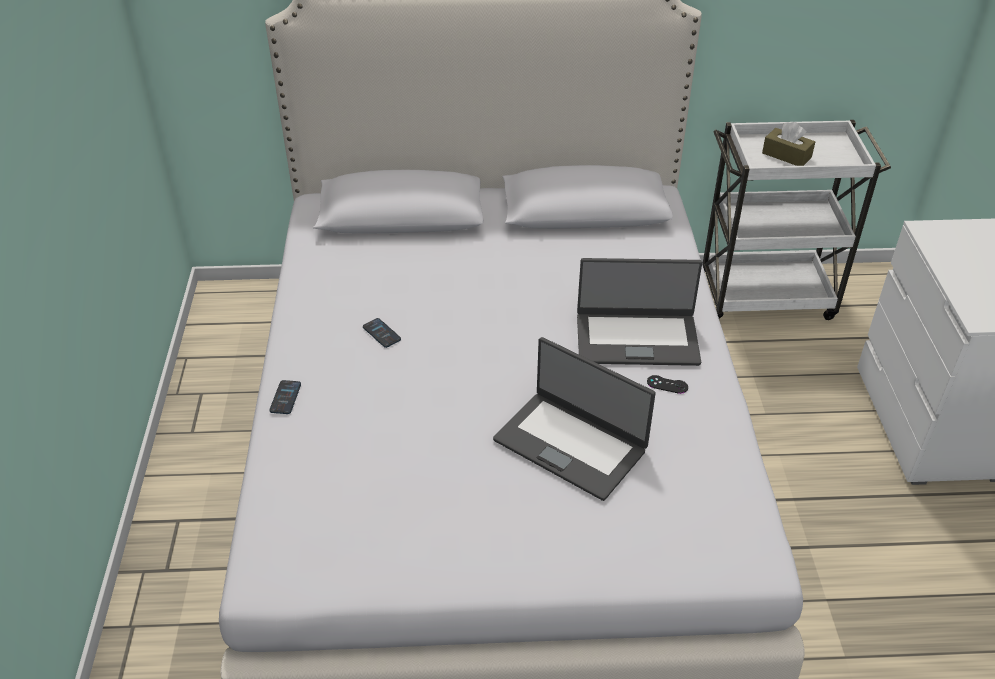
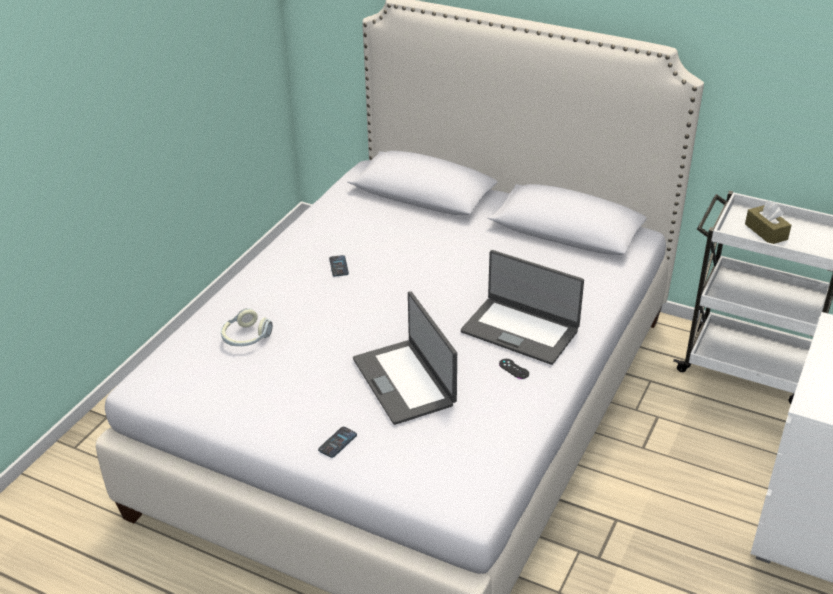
camera: 30 degrees right, 5 degrees down
phone [270,380,301,414] -> phone moved to [318,427,357,458]
none -> headphones [221,308,273,346]

